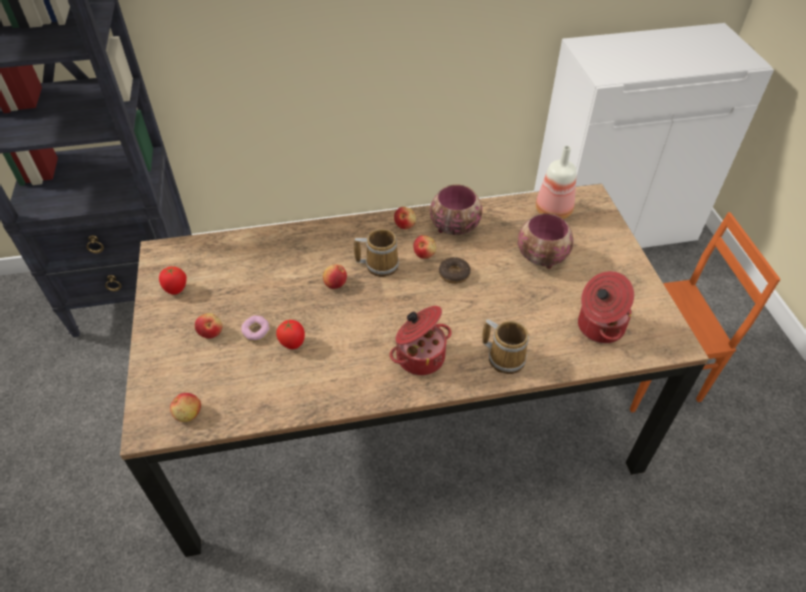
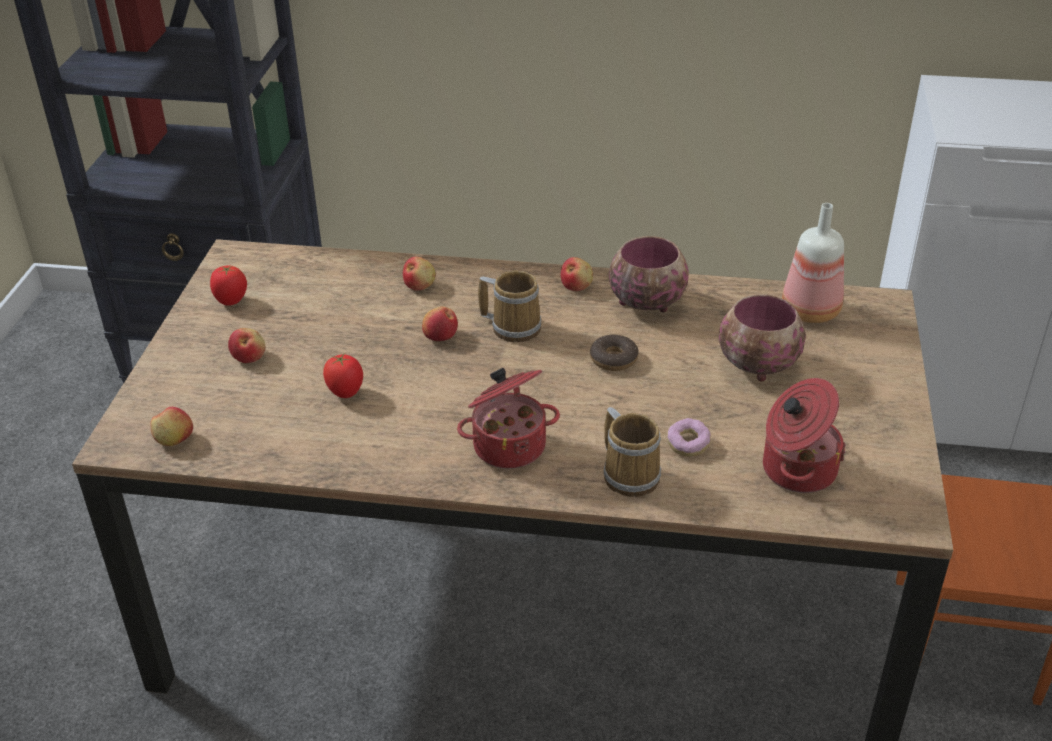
camera: 20 degrees right, 10 degrees down
donut [241,316,270,342] -> donut moved to [667,418,711,457]
apple [413,235,436,259] -> apple moved to [403,257,435,291]

